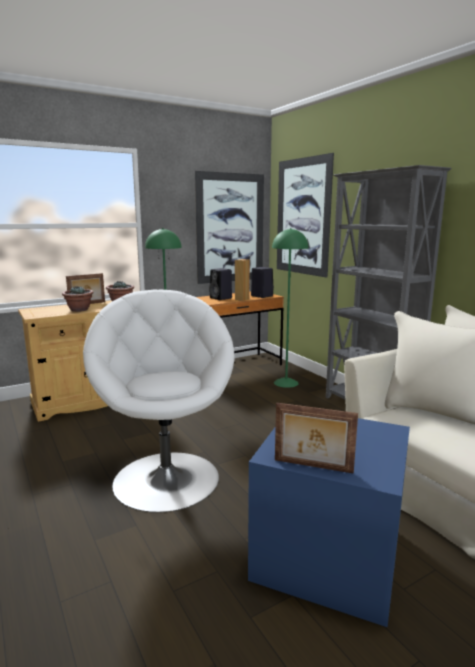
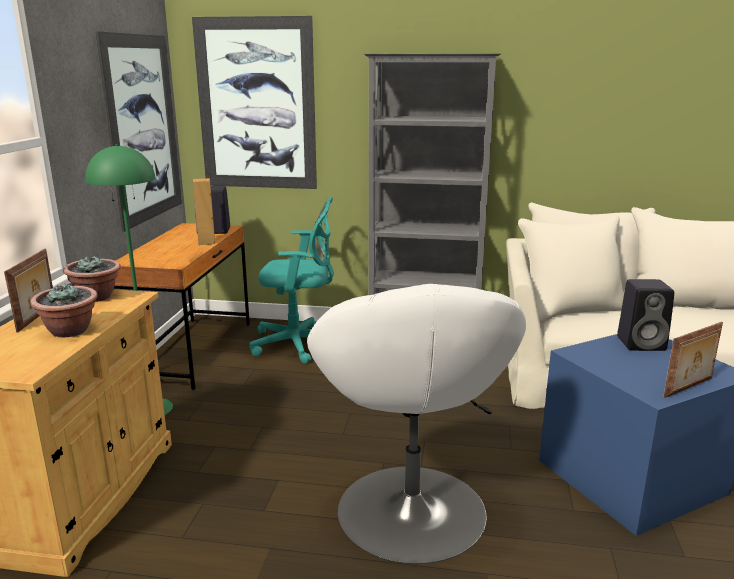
camera: 50 degrees left, 5 degrees up
white armchair [83,289,235,513] -> white armchair turned 120 degrees counterclockwise [307,284,526,564]
black speaker [209,268,232,300] -> black speaker moved to [617,279,674,351]
green floor lamp [272,228,308,388] -> turquoise office chair [249,197,334,364]

